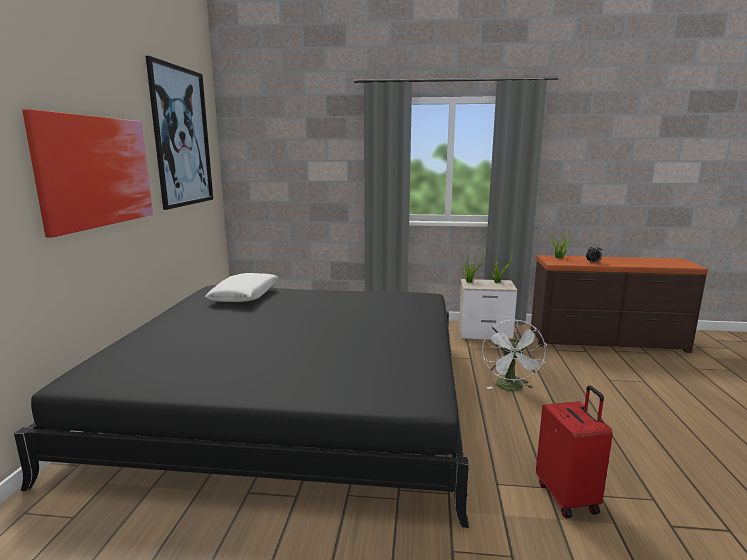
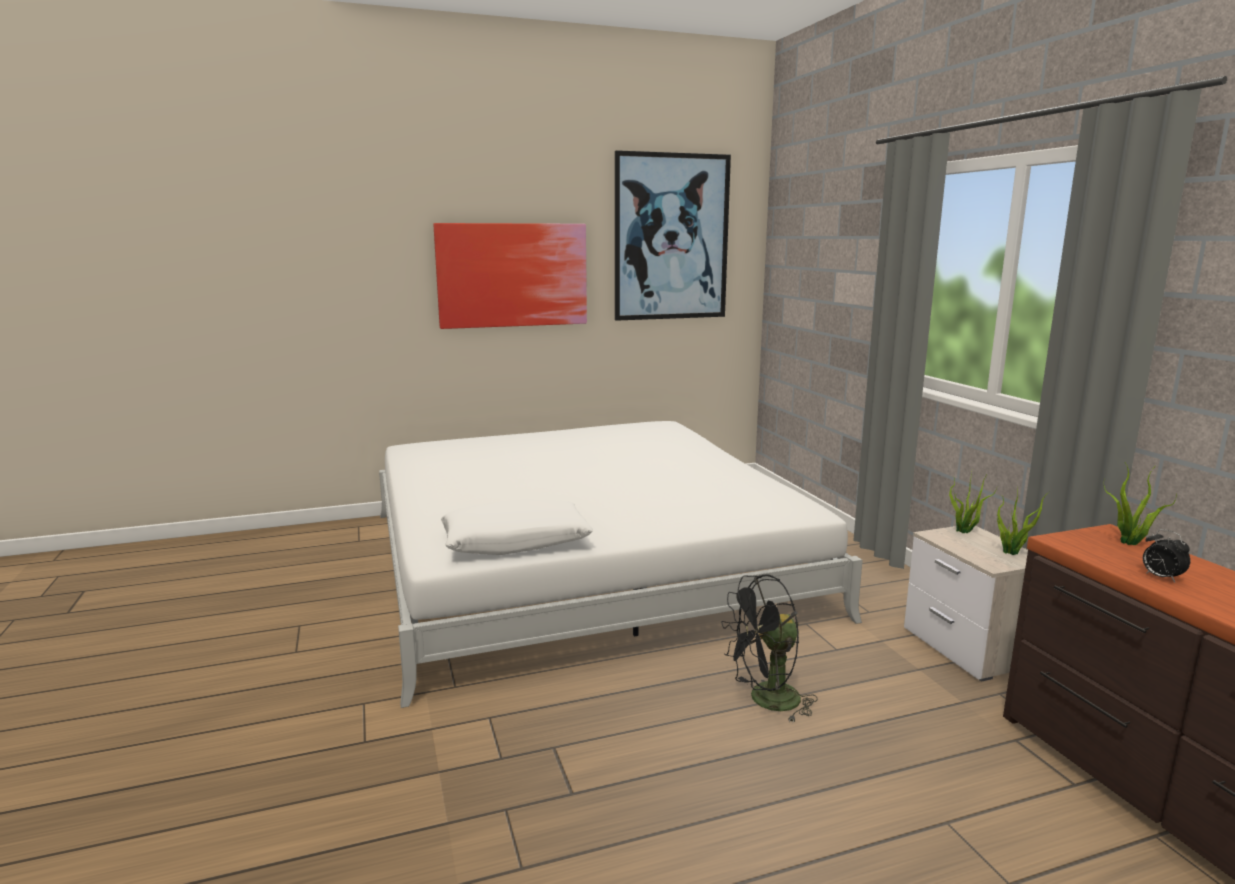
camera: 65 degrees right, 0 degrees up
black bed [14,285,469,528] -> white bed [379,421,863,708]
white pillow [205,273,279,302] -> white pillow moved to [441,499,593,555]
white fan [482,319,547,391] -> black fan [721,575,818,723]
red suitcase [536,385,613,518] -> none

